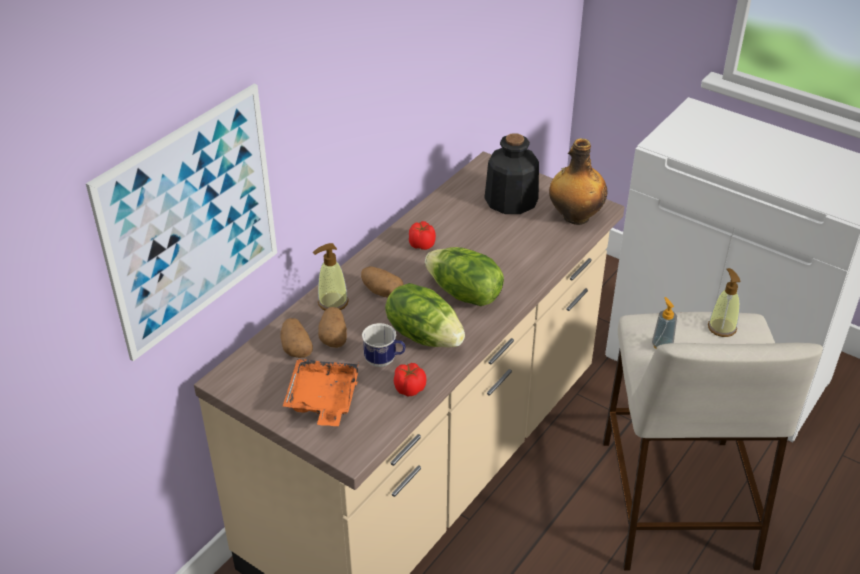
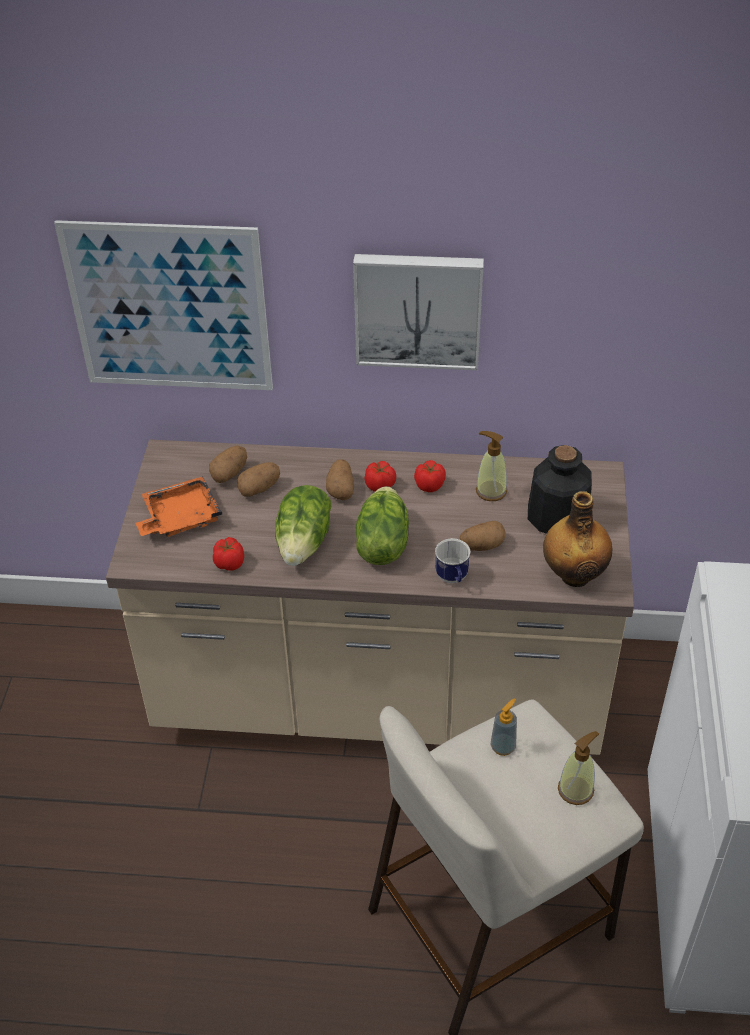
camera: 60 degrees right, 5 degrees up
soap dispenser [313,243,349,310] -> soap dispenser moved to [476,431,507,501]
mug [362,323,405,367] -> mug moved to [435,538,471,583]
none -> picture [353,254,484,370]
none -> tomato [364,461,396,492]
none -> potato [460,521,505,551]

